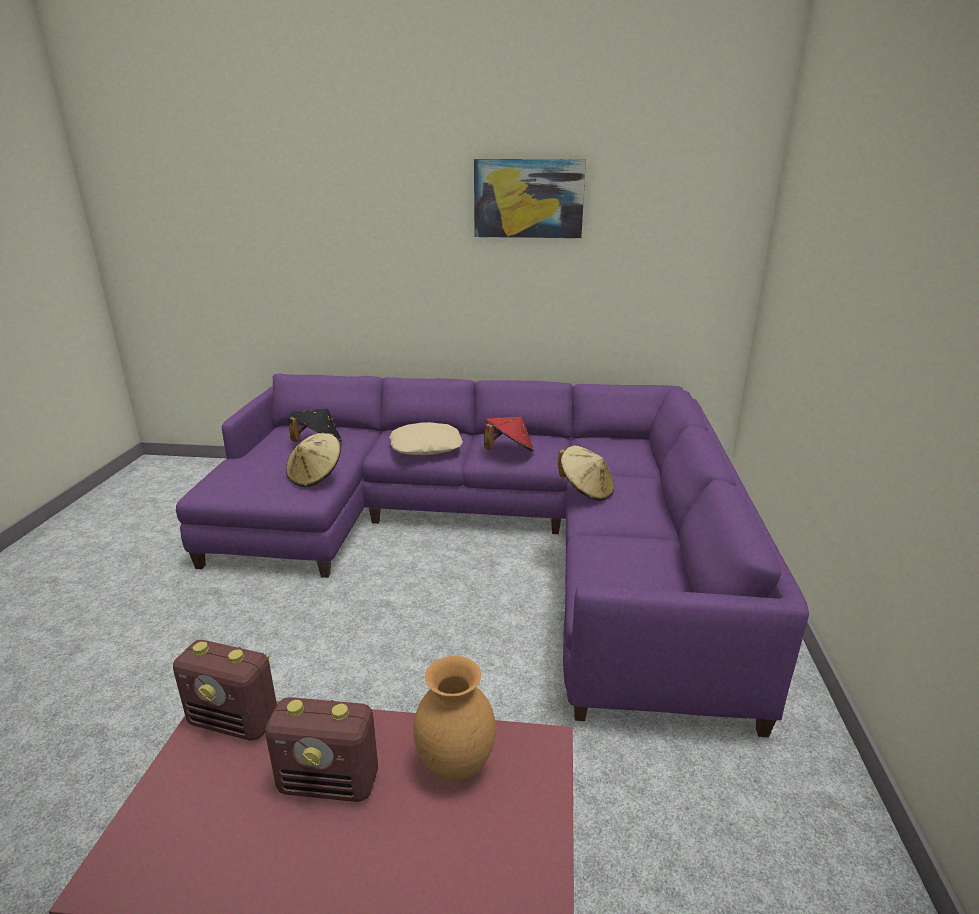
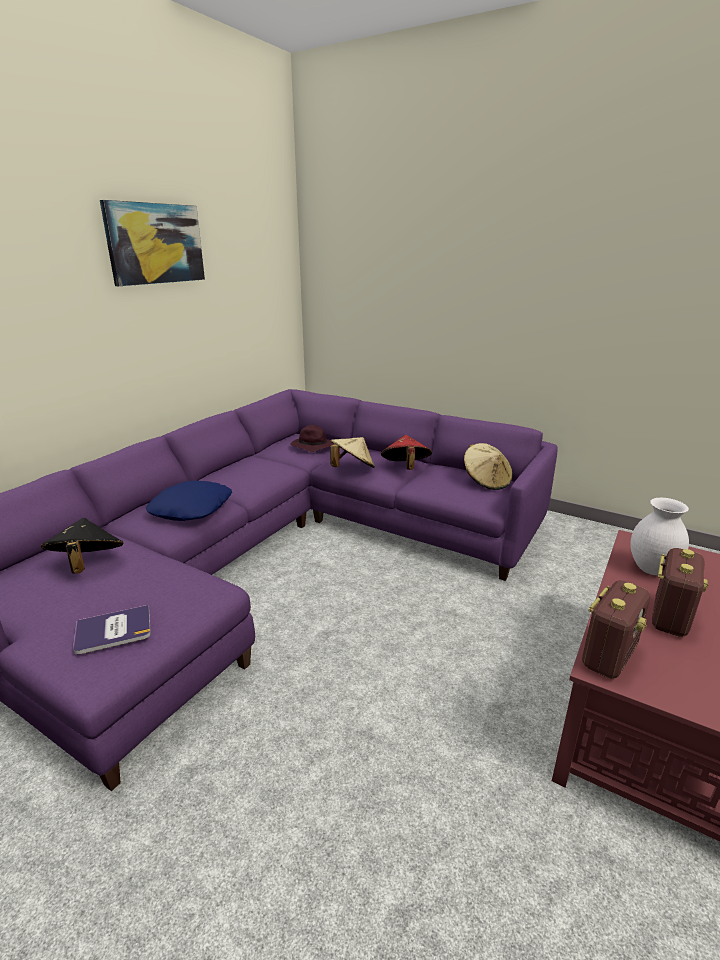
camera: 65 degrees left, 0 degrees up
beige hat [286,433,341,487] -> beige hat moved to [464,443,513,490]
beige pillow [389,422,463,455] -> blue pillow [146,481,232,521]
brown vase [413,656,496,782] -> white vase [630,498,689,575]
red hat [484,417,534,452] -> red hat moved to [381,435,432,470]
none -> book [73,605,151,654]
none -> purple hat [290,425,334,452]

